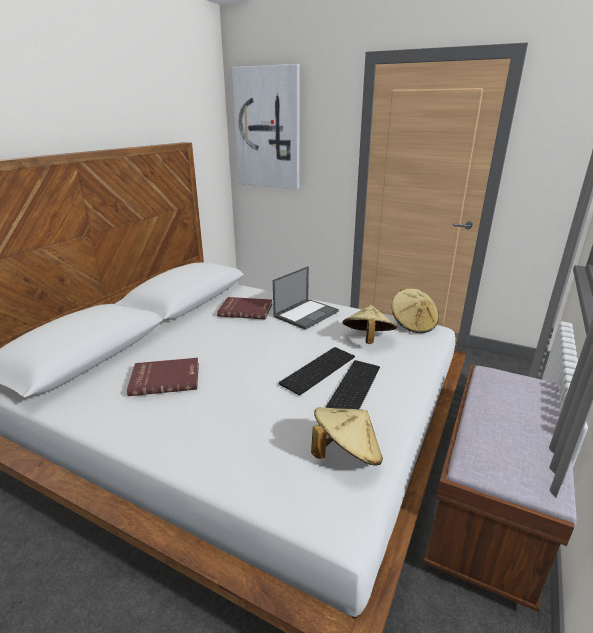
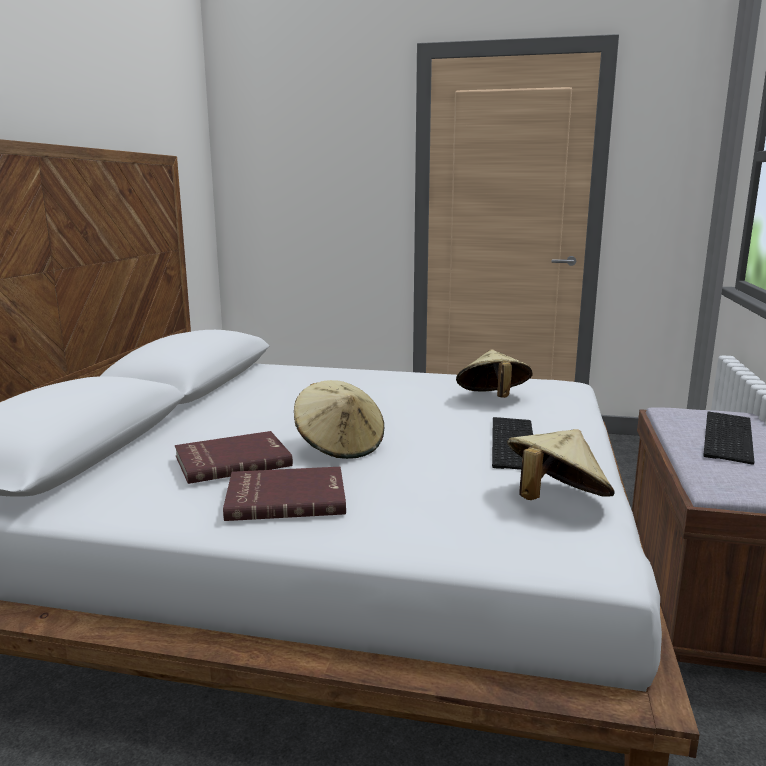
camera: 15 degrees left, 10 degrees down
red book [217,297,272,319] -> red book moved to [223,467,346,521]
picture [232,64,300,189] -> none
laptop [273,266,339,330] -> none
keyboard [279,347,355,395] -> keyboard moved to [704,411,754,465]
beige hat [392,289,439,333] -> beige hat moved to [294,380,385,459]

